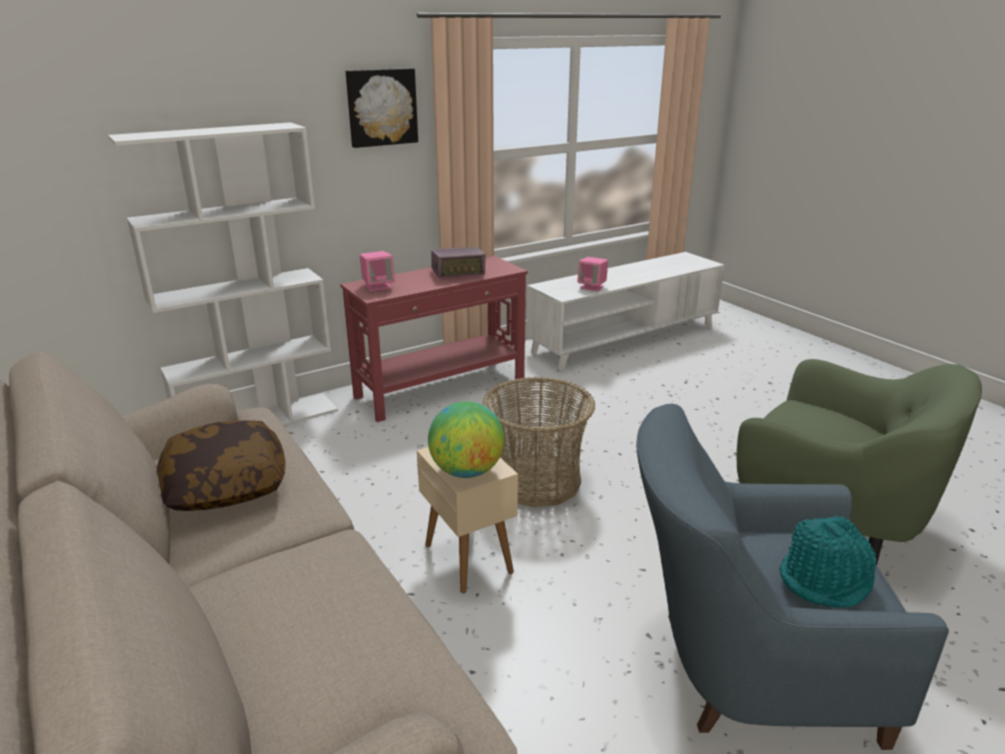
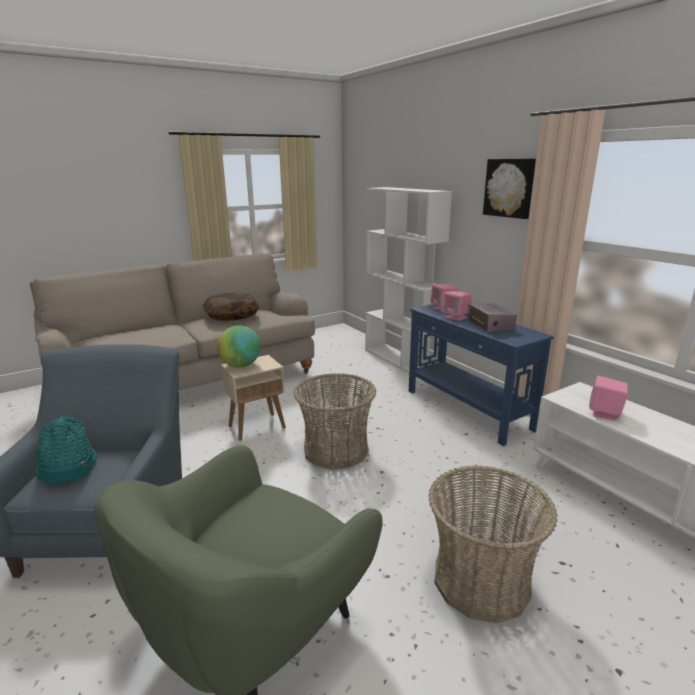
camera: 90 degrees right, 5 degrees down
red console table [340,256,528,422] -> blue console table [409,304,554,446]
none -> basket [428,465,558,623]
none -> pink speaker [442,291,472,321]

